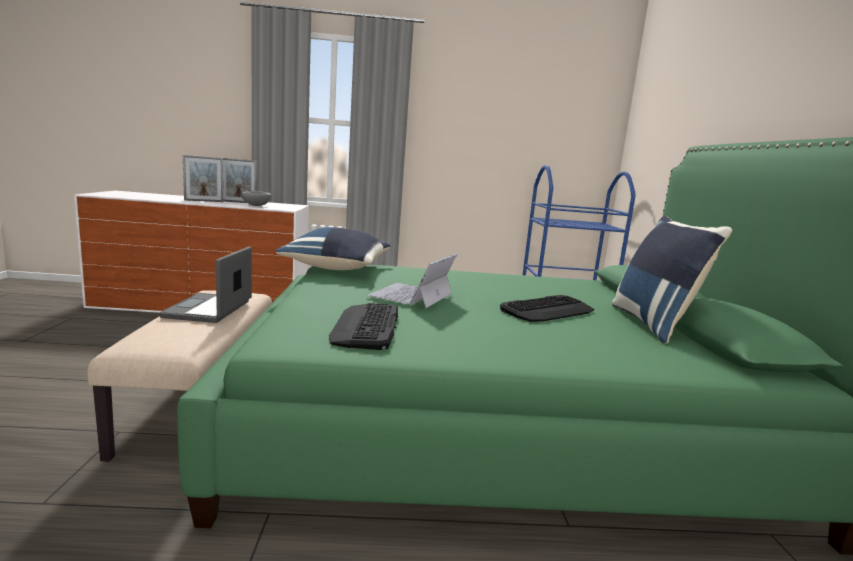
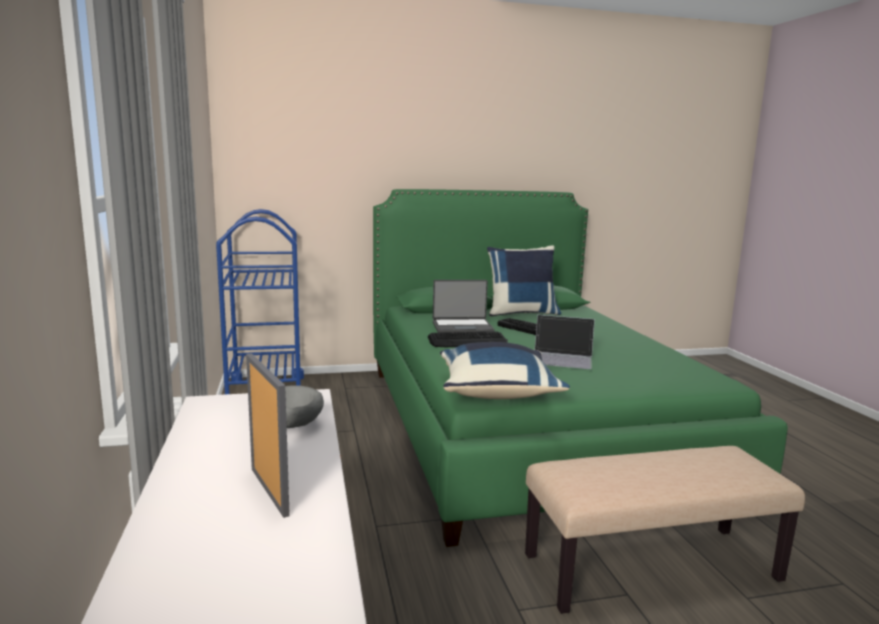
camera: 100 degrees left, 0 degrees up
laptop [159,247,252,323] -> laptop moved to [433,280,495,333]
picture frame [223,158,257,203] -> none
keyboard [329,303,398,350] -> keyboard moved to [428,332,508,347]

